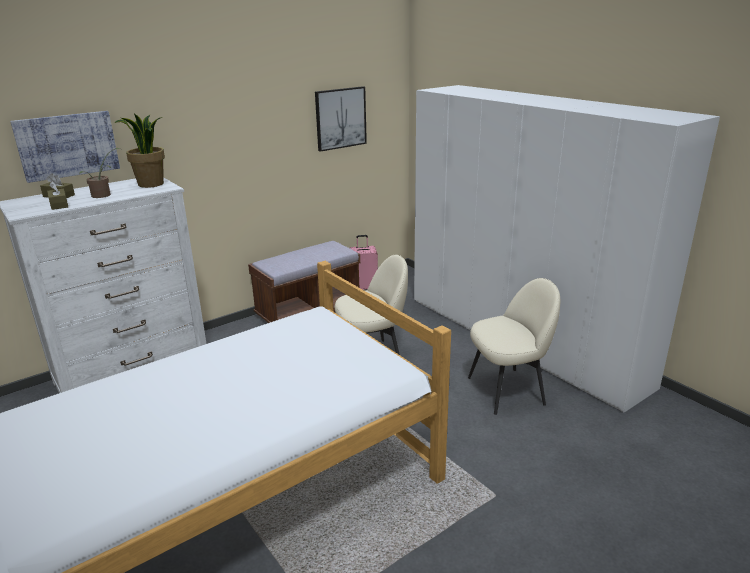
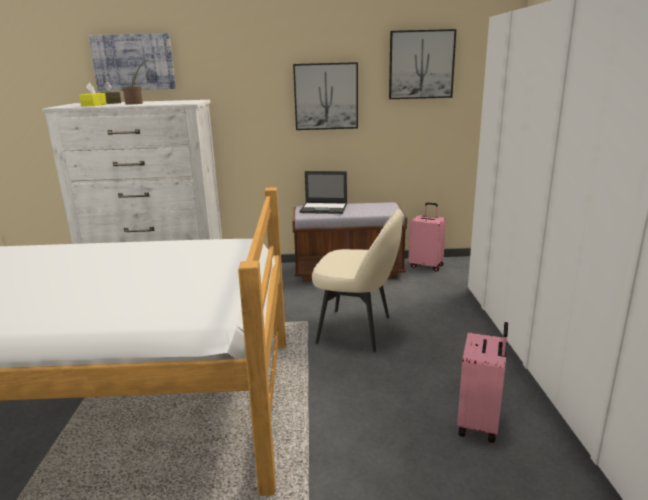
camera: 35 degrees right, 5 degrees down
brown tissue box [47,181,68,210] -> yellow tissue box [79,83,107,106]
potted plant [114,113,165,188] -> none
beige chair [468,278,560,415] -> pink suitcase [457,322,508,443]
none -> picture [293,62,358,130]
none -> laptop [299,171,347,214]

